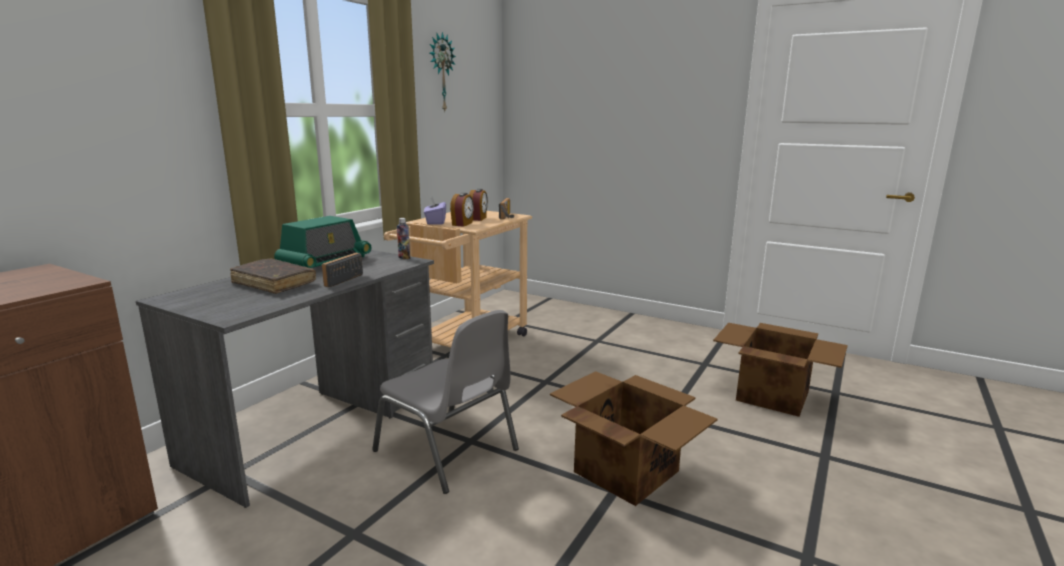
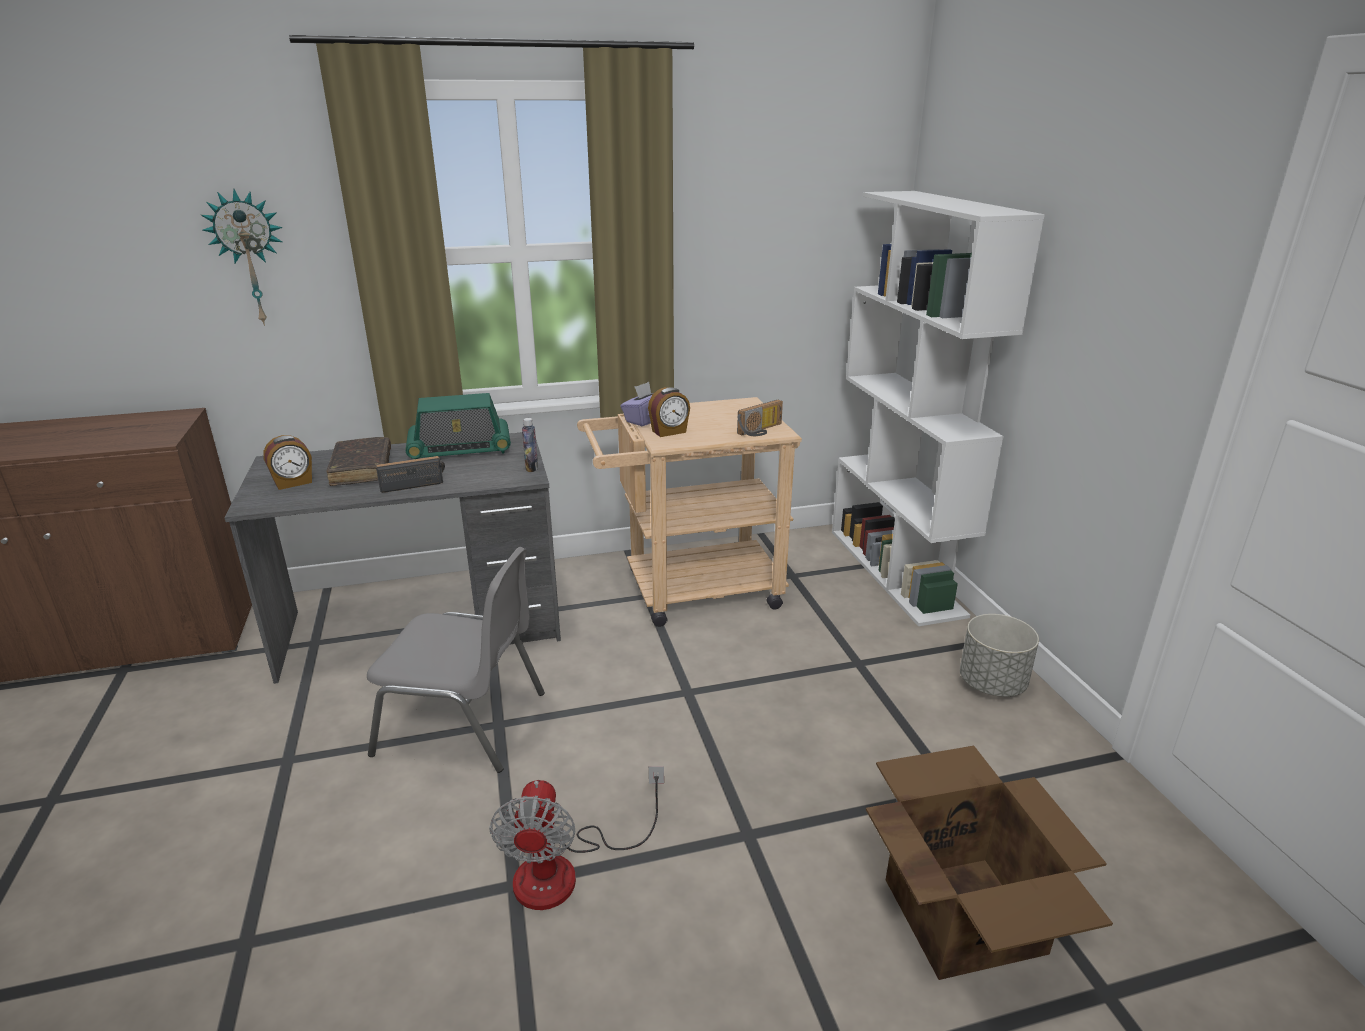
camera: 45 degrees right, 10 degrees up
grey chair [372,310,519,494] -> grey chair turned 75 degrees counterclockwise [367,547,545,773]
wall clock [430,32,456,111] -> wall clock moved to [201,189,283,326]
alarm clock [469,189,488,221] -> alarm clock moved to [263,435,312,490]
cardboard box [550,371,717,506] -> fan [489,766,664,910]
none -> white bookcase [832,191,1045,626]
none -> grey planter [960,614,1039,697]

